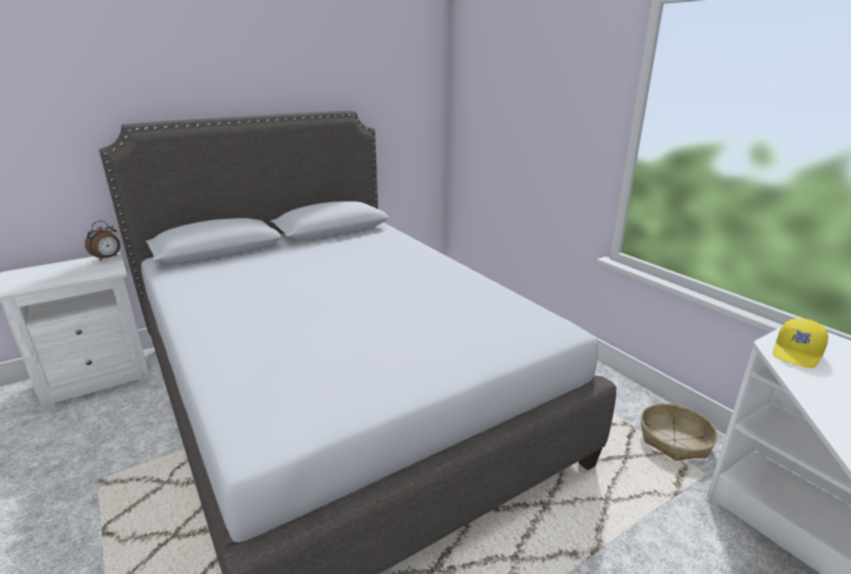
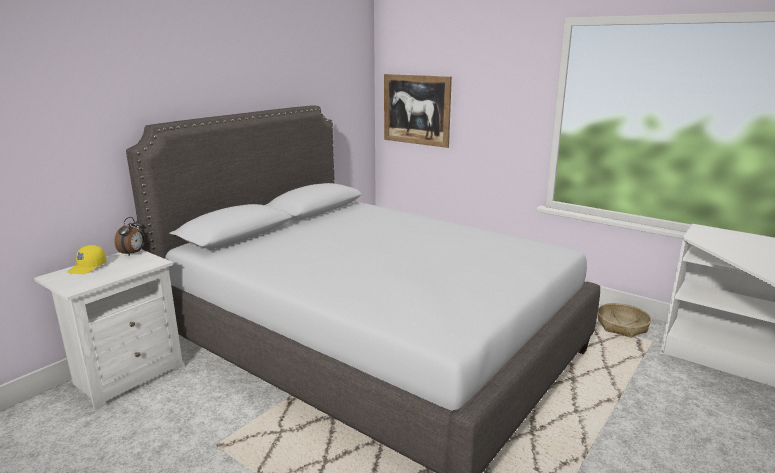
camera: 20 degrees left, 5 degrees down
yellow cap [773,318,828,368] -> yellow cap moved to [67,245,107,274]
none -> picture [384,74,452,148]

